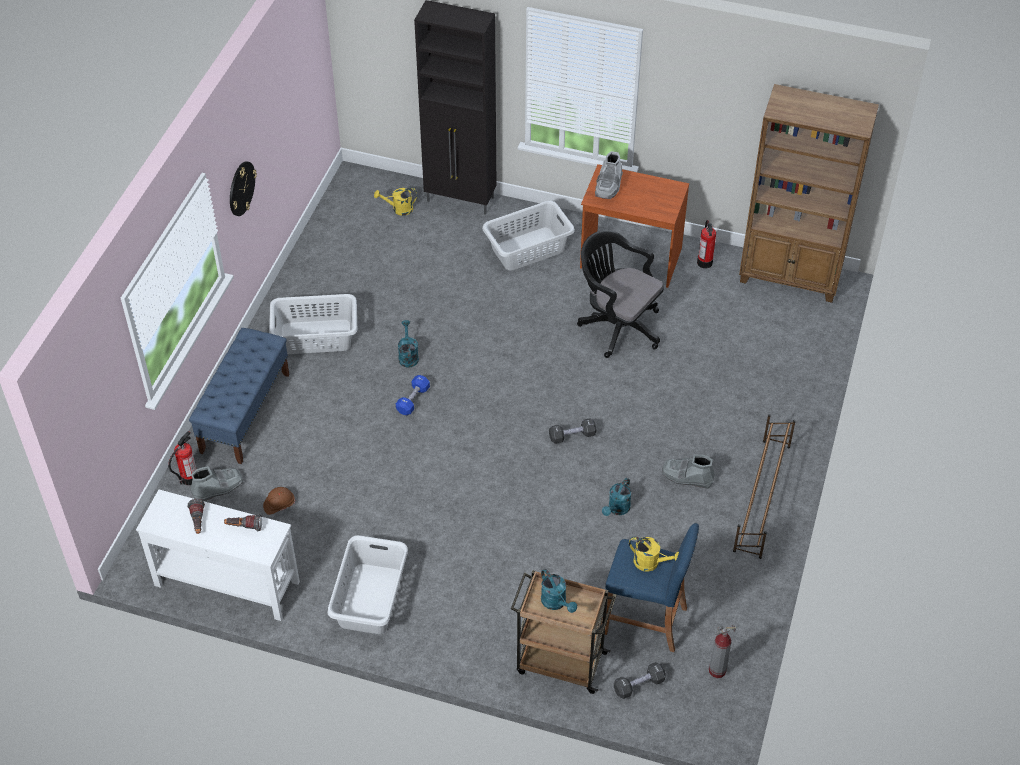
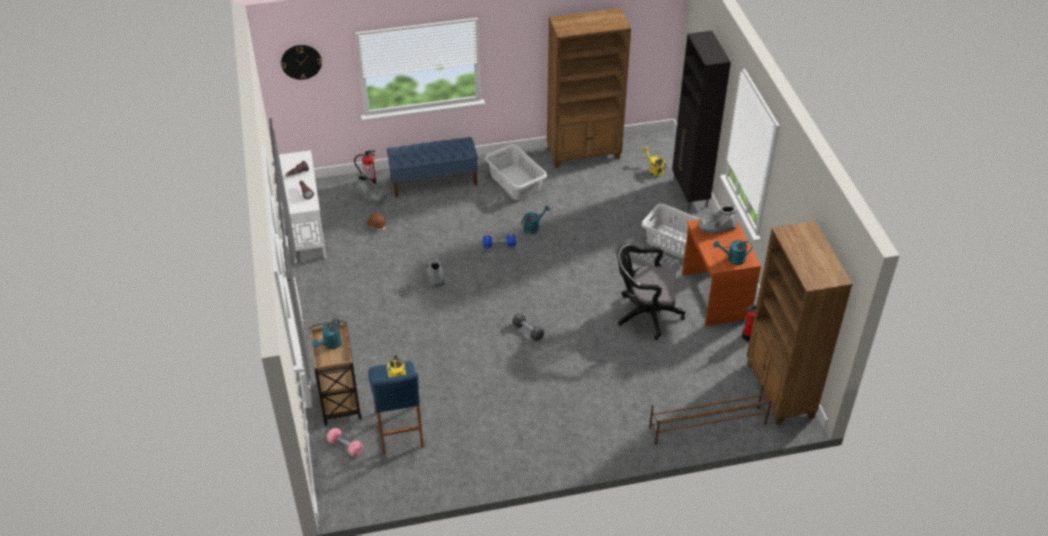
camera: 60 degrees right, 5 degrees down
wall clock [230,161,257,216] -> wall clock moved to [281,45,322,80]
grey laundry basket [328,535,408,634] -> none
black office chair [577,230,664,358] -> black office chair turned 90 degrees counterclockwise [617,243,685,340]
turquoise watering can [602,478,631,516] -> turquoise watering can moved to [714,240,752,265]
black dumbbell [614,662,666,699] -> pink dumbbell [327,428,363,457]
grey boot [662,454,715,489] -> grey boot moved to [424,257,445,287]
fire extinguisher [709,625,736,678] -> none
brown shoe rack [733,414,796,559] -> brown shoe rack moved to [649,385,771,444]
none -> brown bookcase [547,8,631,168]

